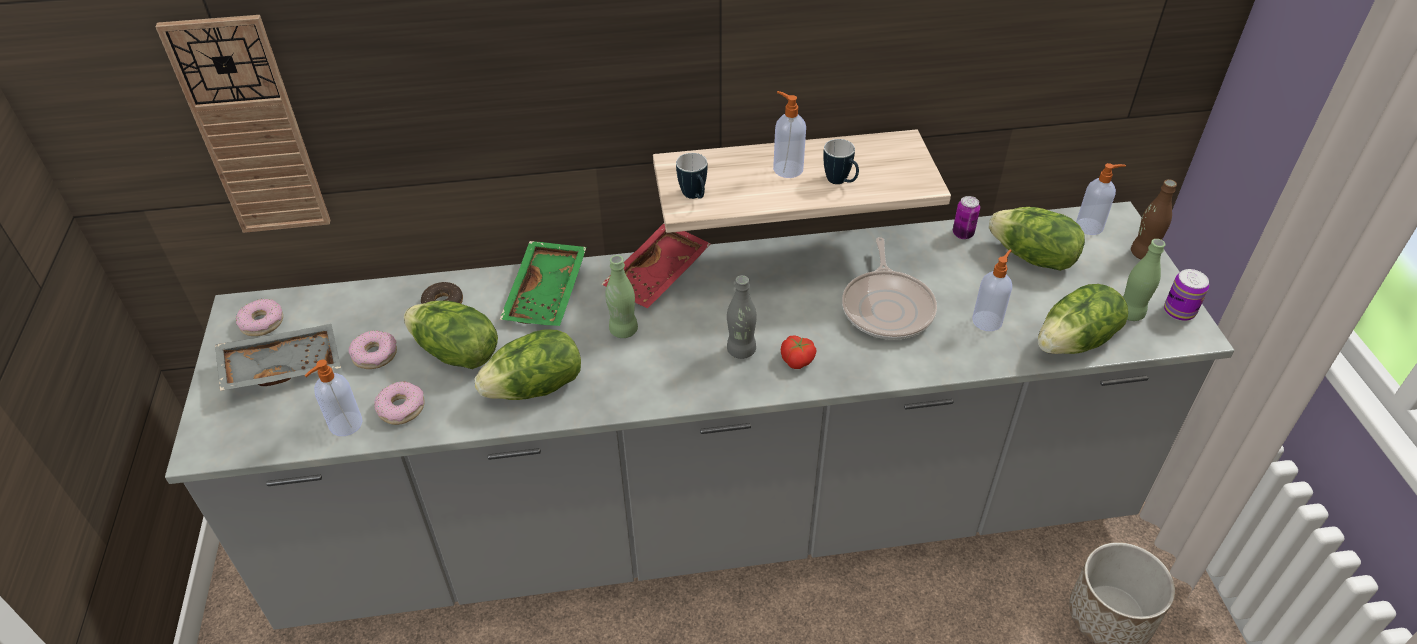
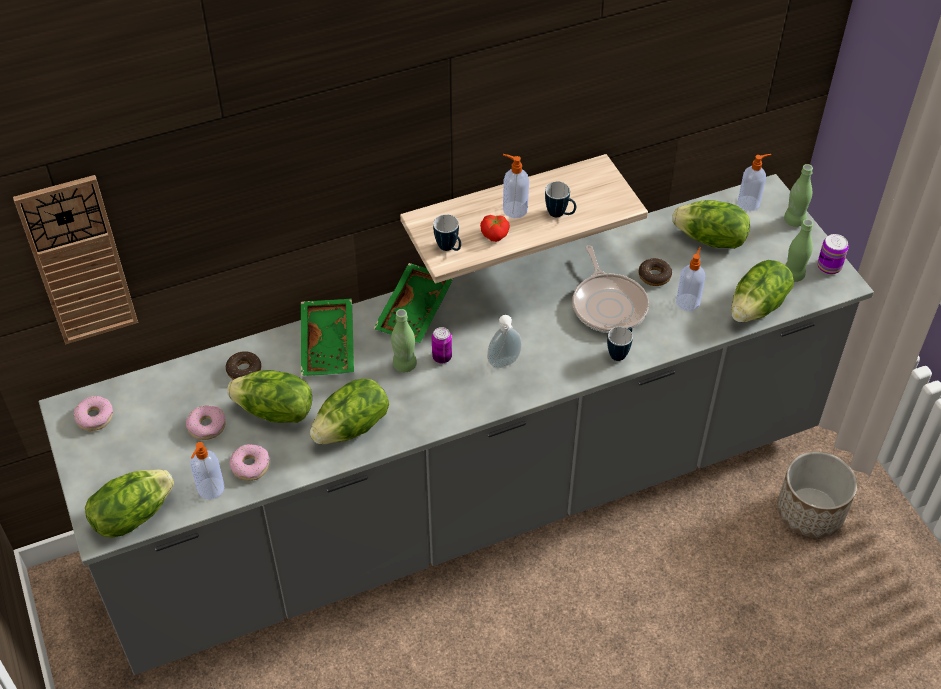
camera: 15 degrees left, 5 degrees up
grey tray [215,324,341,391] -> none
red tray [601,223,711,309] -> green tray [373,263,454,343]
grey bottle [727,275,756,359] -> soap dispenser [487,315,522,368]
tomato [781,335,816,369] -> tomato moved to [480,215,509,242]
can [953,196,980,239] -> can moved to [432,327,452,363]
brown bottle [1131,179,1177,260] -> green bottle [784,164,813,227]
none -> lettuce [85,470,174,537]
none -> mug [607,327,633,361]
none -> donut [638,258,672,286]

